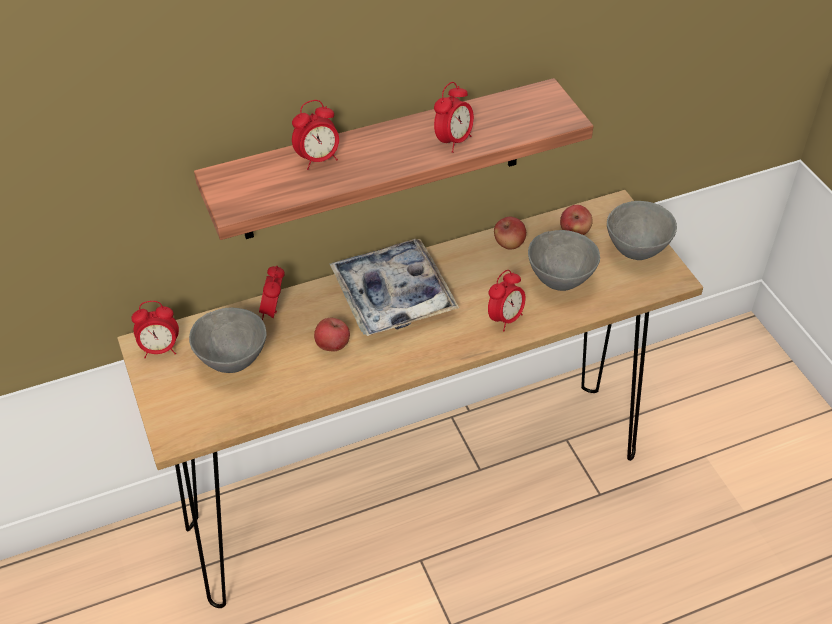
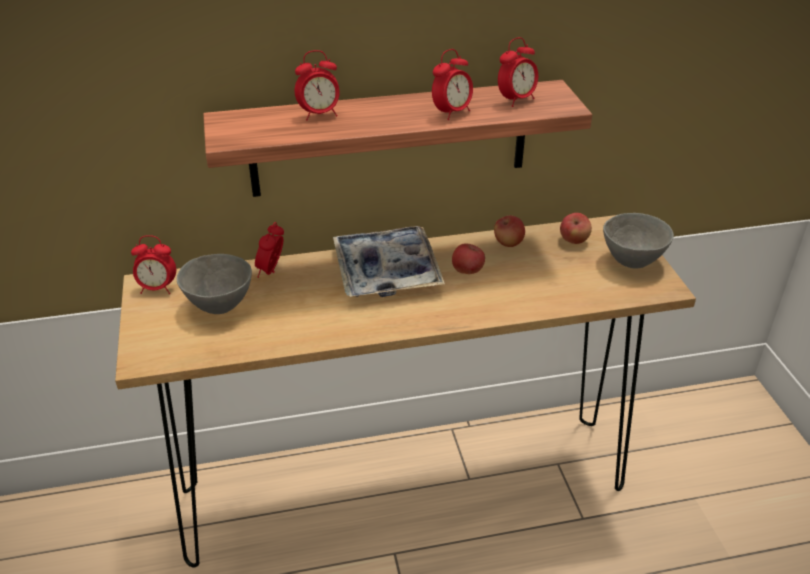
camera: 10 degrees right, 10 degrees down
apple [314,318,350,352] -> apple moved to [452,243,485,274]
alarm clock [488,270,526,331] -> alarm clock moved to [498,37,538,107]
grey bowl [528,230,600,291] -> none

